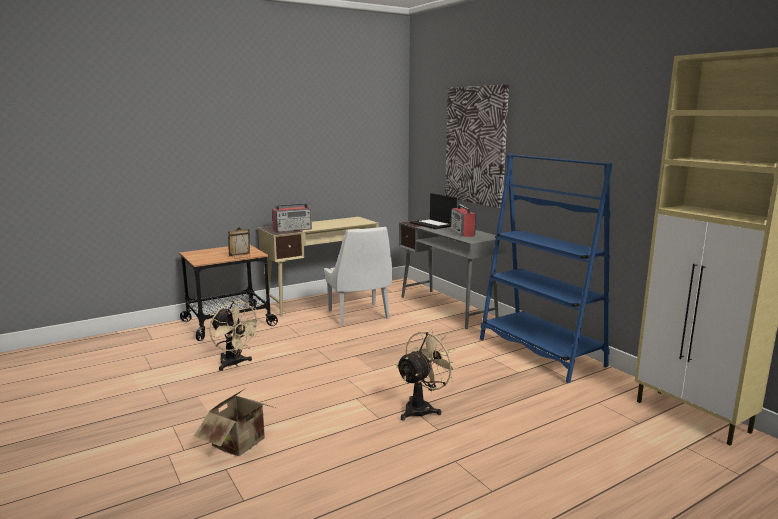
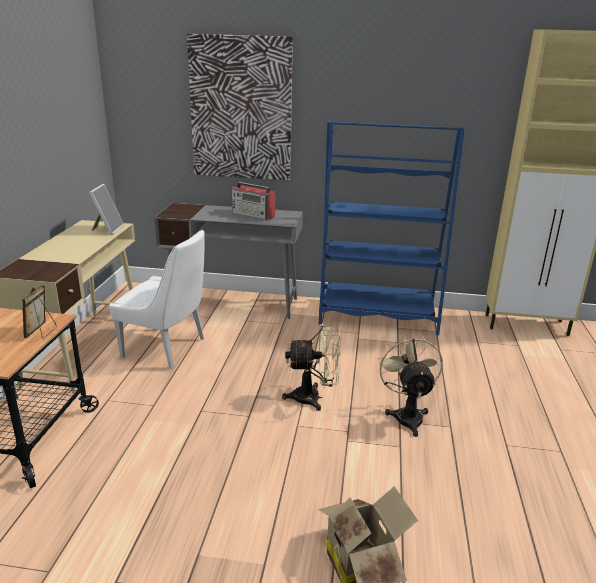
camera: 50 degrees left, 10 degrees up
beige fan [210,301,262,371] -> beige fan moved to [282,324,341,411]
radio [272,202,312,232] -> none
laptop [410,193,457,229] -> none
none -> picture frame [89,184,124,235]

